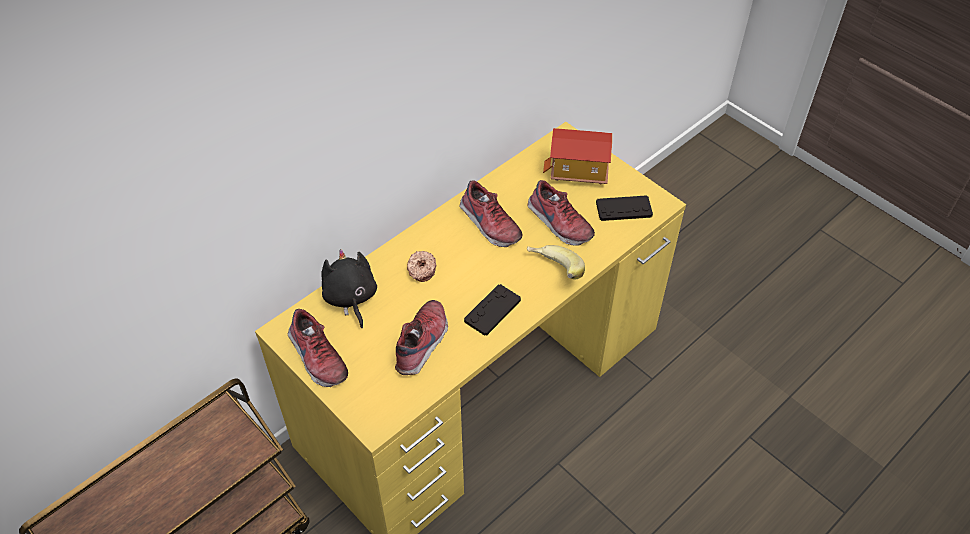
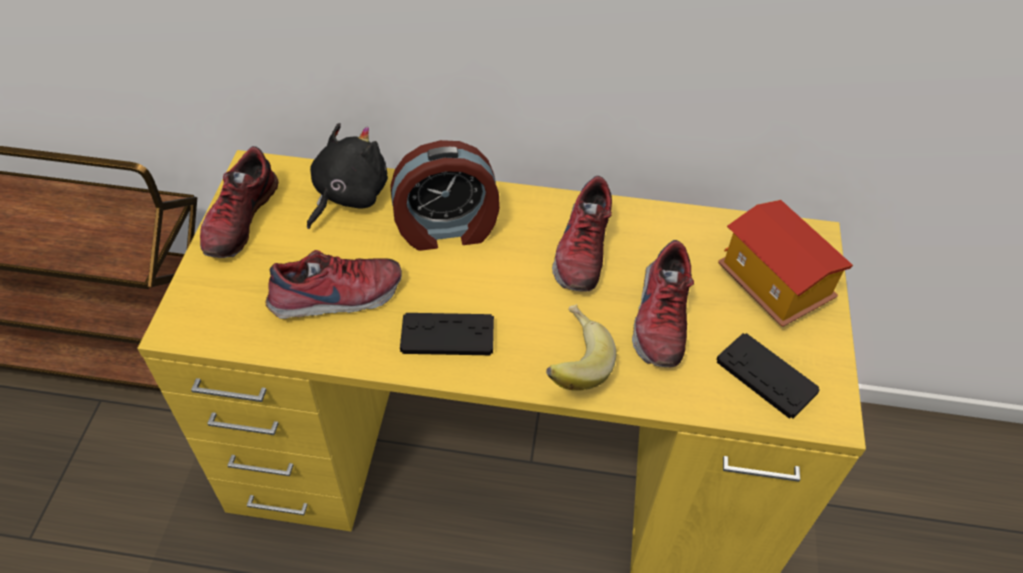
camera: 50 degrees right, 0 degrees up
donut [407,251,437,282] -> alarm clock [390,140,500,251]

